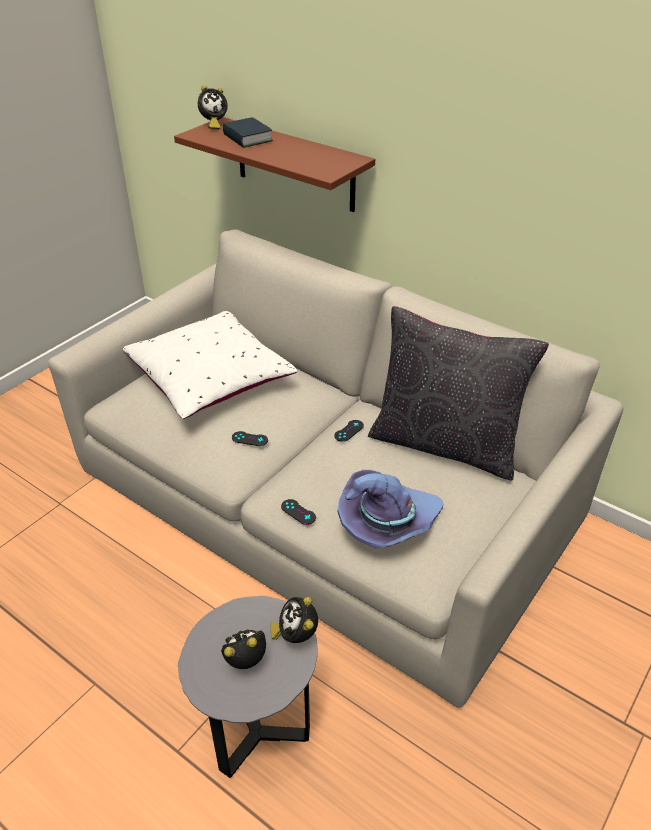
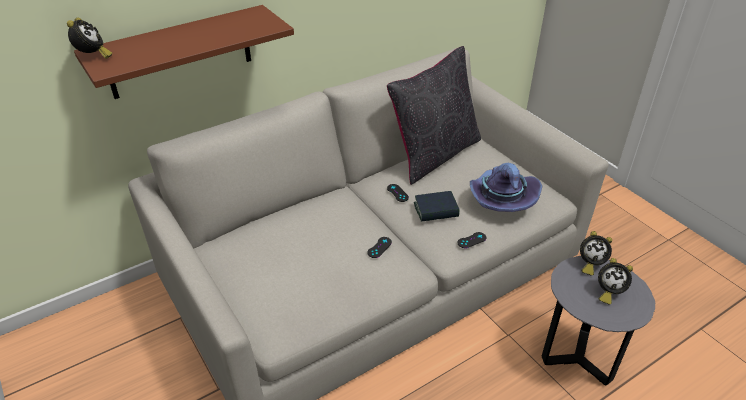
camera: 70 degrees left, 0 degrees up
white pillow [123,311,297,419] -> none
alarm clock [221,629,266,669] -> alarm clock turned 75 degrees counterclockwise [598,258,633,305]
book [223,117,273,148] -> book moved to [414,191,460,222]

